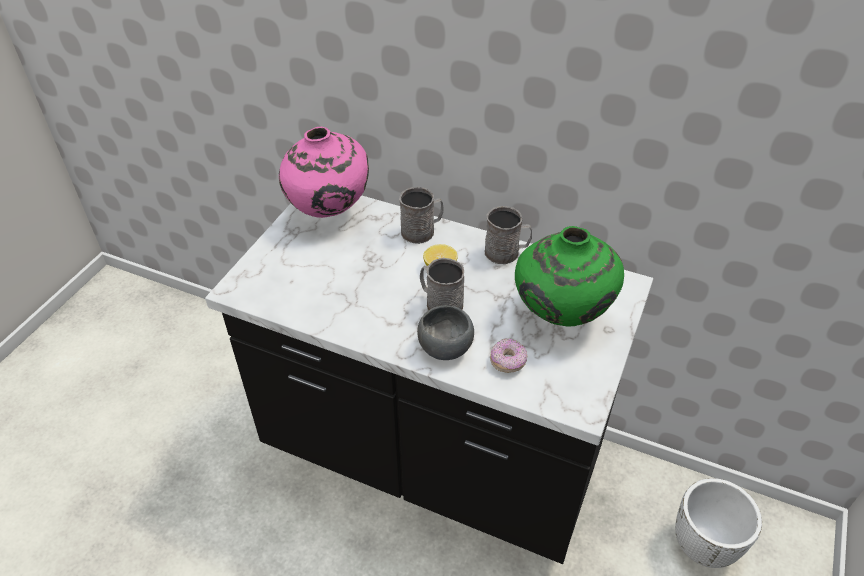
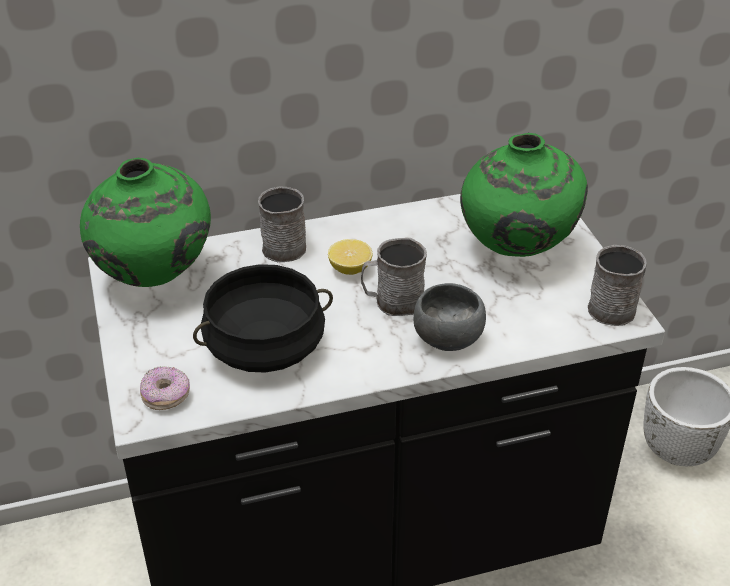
camera: 40 degrees left, 5 degrees down
pink vase [279,127,369,218] -> green vase [80,158,211,287]
grey mug [485,206,532,264] -> grey mug moved to [588,245,647,326]
donut [490,338,527,373] -> donut moved to [140,366,190,410]
none -> black cooking pot [193,264,333,373]

